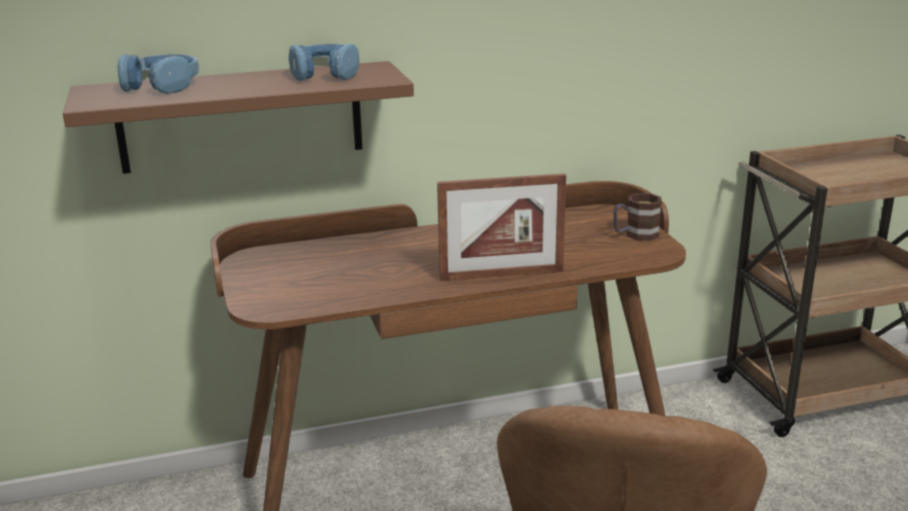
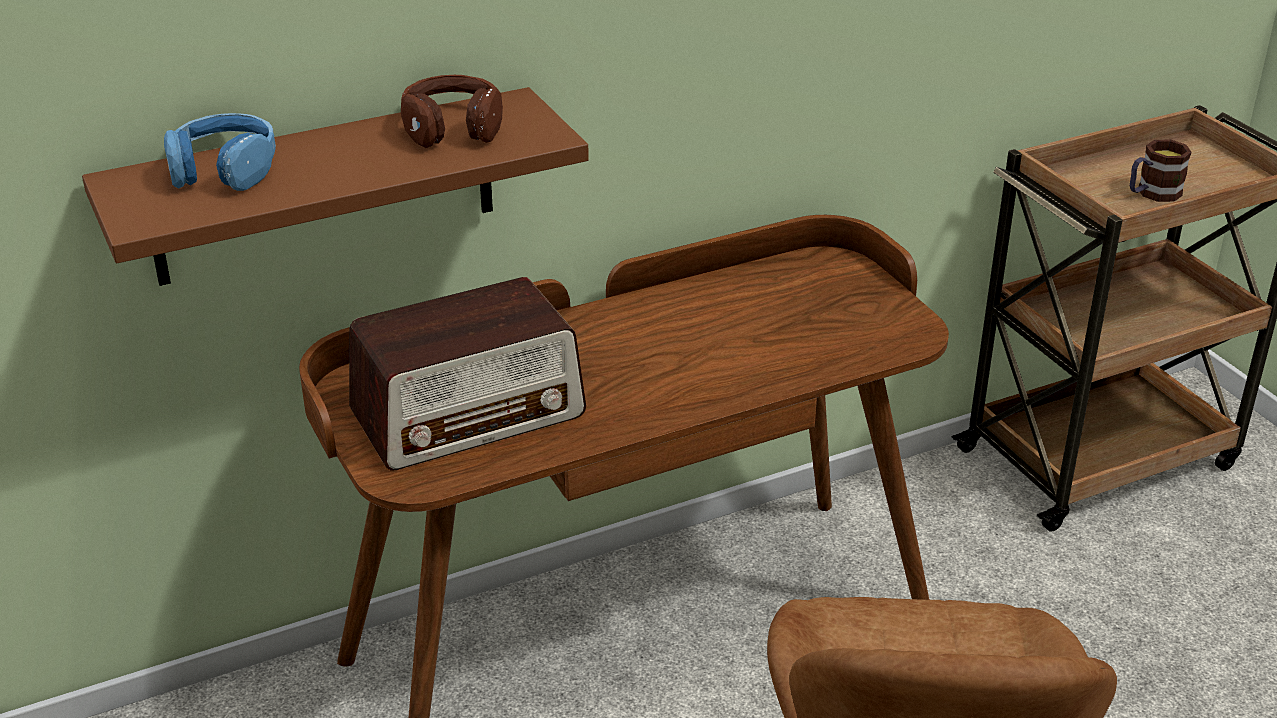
camera: 10 degrees left, 10 degrees up
blue headphones [289,44,360,81] -> brown headphones [401,75,503,148]
picture frame [437,174,566,281] -> none
mug [613,193,662,241] -> mug moved to [1130,139,1192,202]
none -> radio [349,277,586,471]

